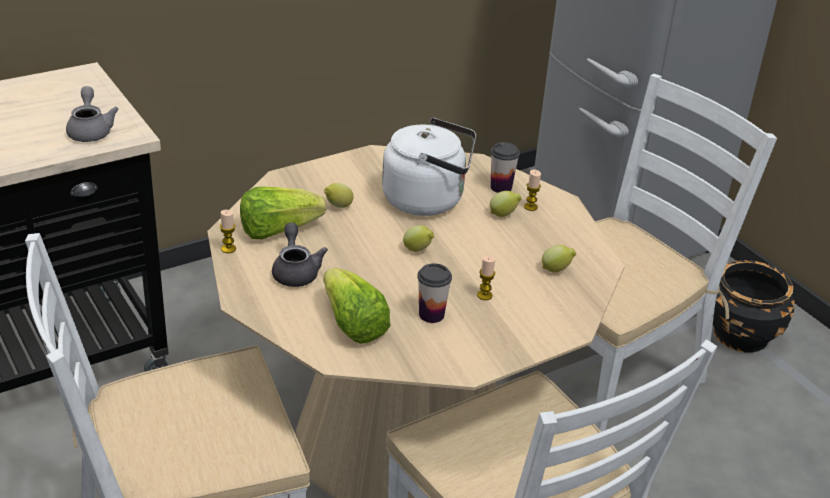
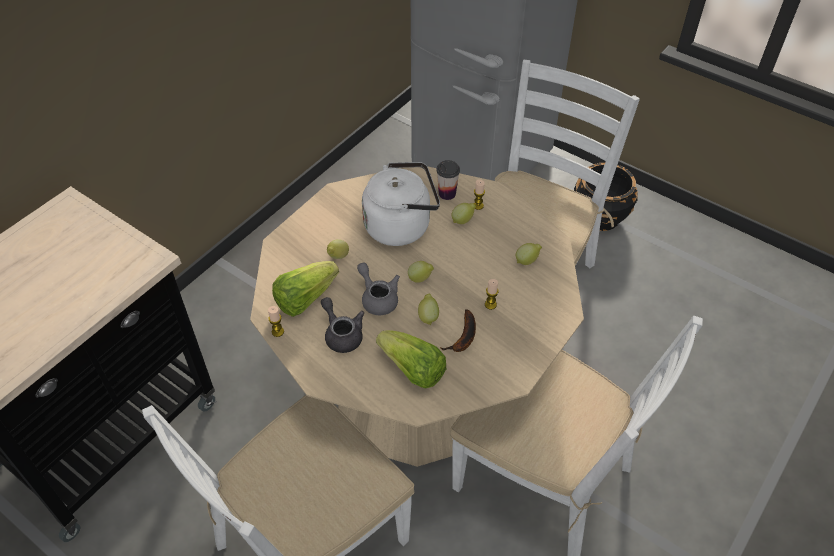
camera: 20 degrees left, 15 degrees up
grey teapot [66,86,119,142] -> grey teapot moved to [357,263,400,315]
cup [417,263,452,323] -> banana [439,309,476,352]
none -> lemon [418,294,439,325]

